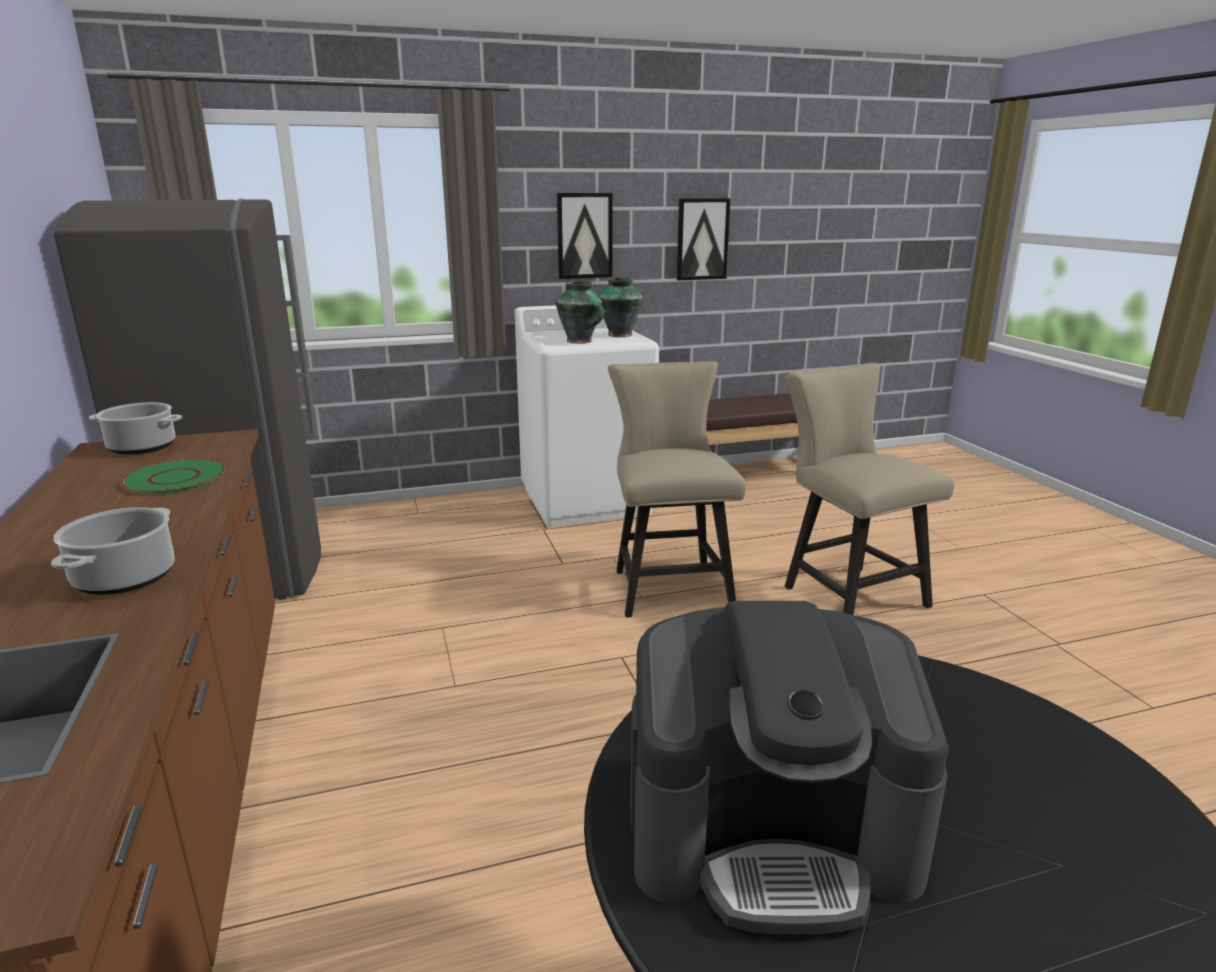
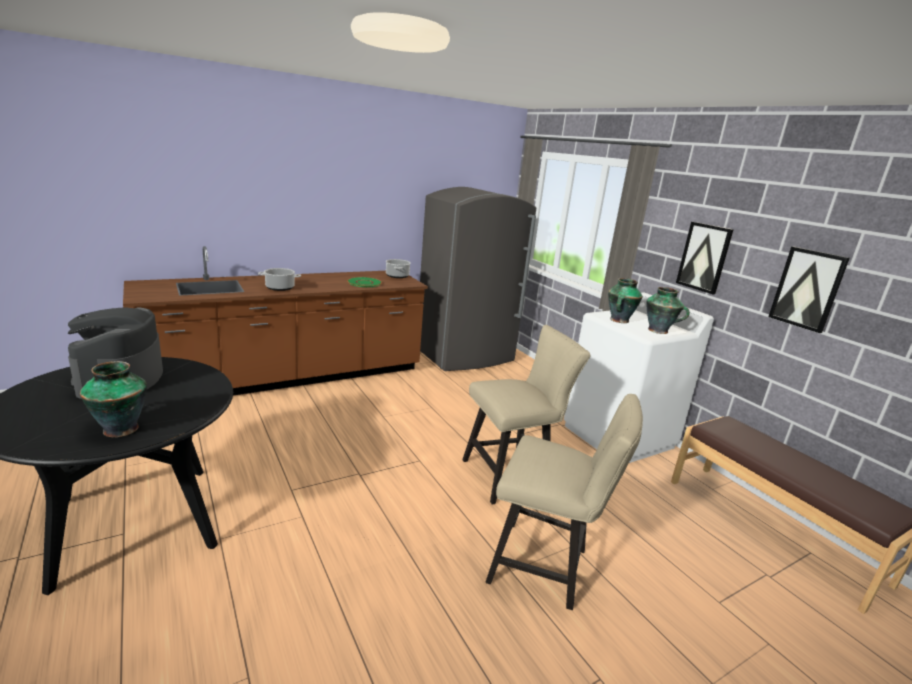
camera: 75 degrees right, 0 degrees up
beige chair [785,363,955,615] -> beige chair turned 60 degrees clockwise [485,394,643,610]
none -> vase [80,361,147,437]

